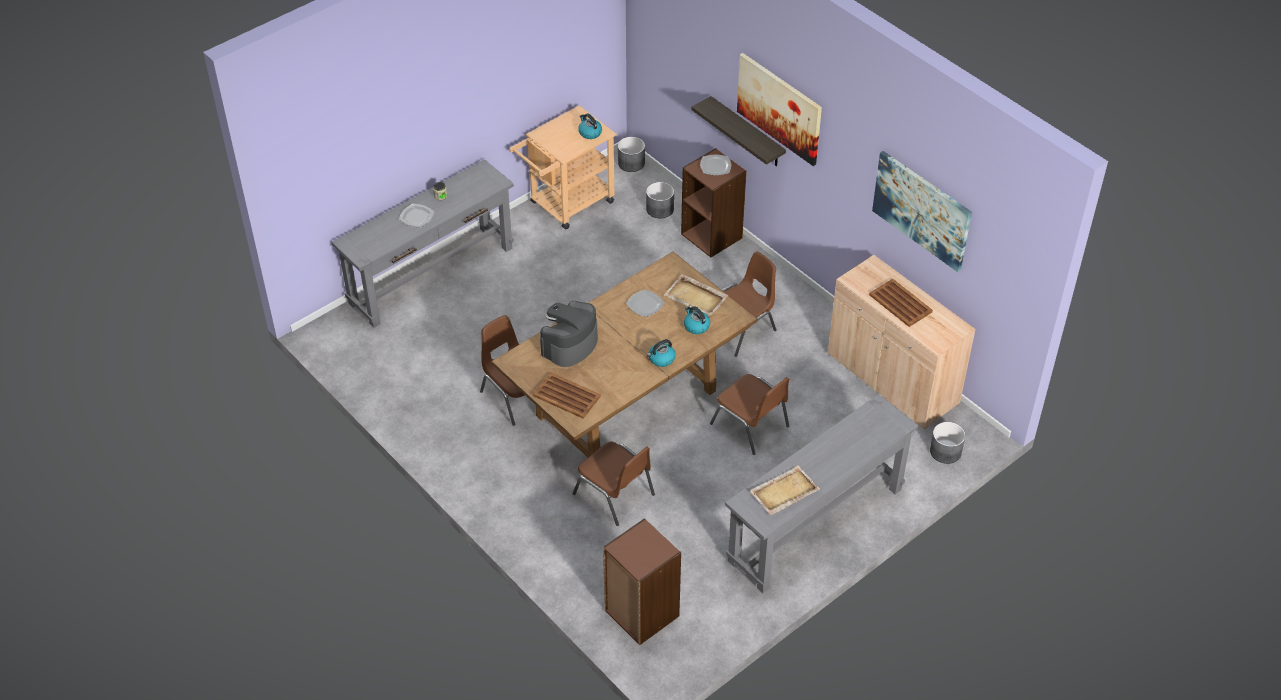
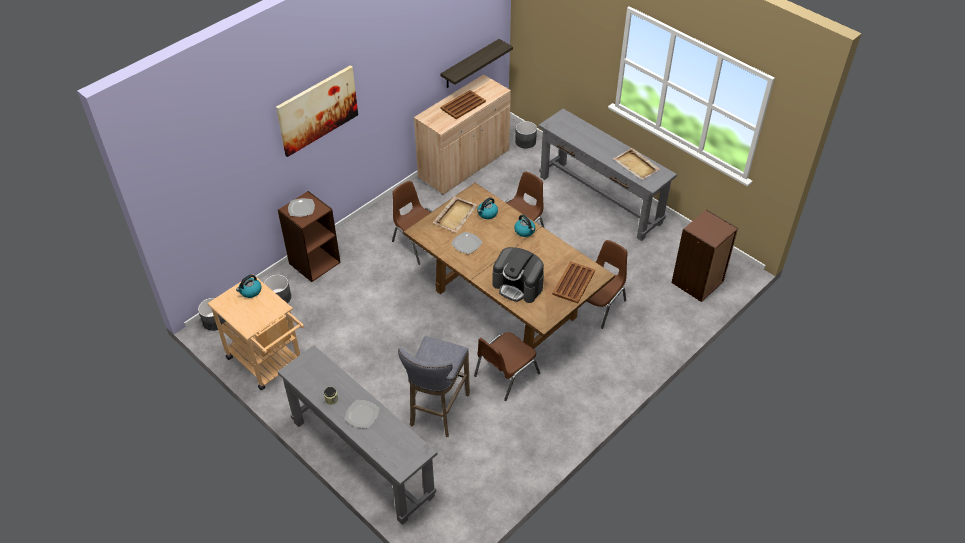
camera: 95 degrees left, 0 degrees up
shelf [691,96,786,166] -> shelf moved to [441,39,513,88]
picture [872,151,972,272] -> none
none -> grey stool [398,336,470,437]

